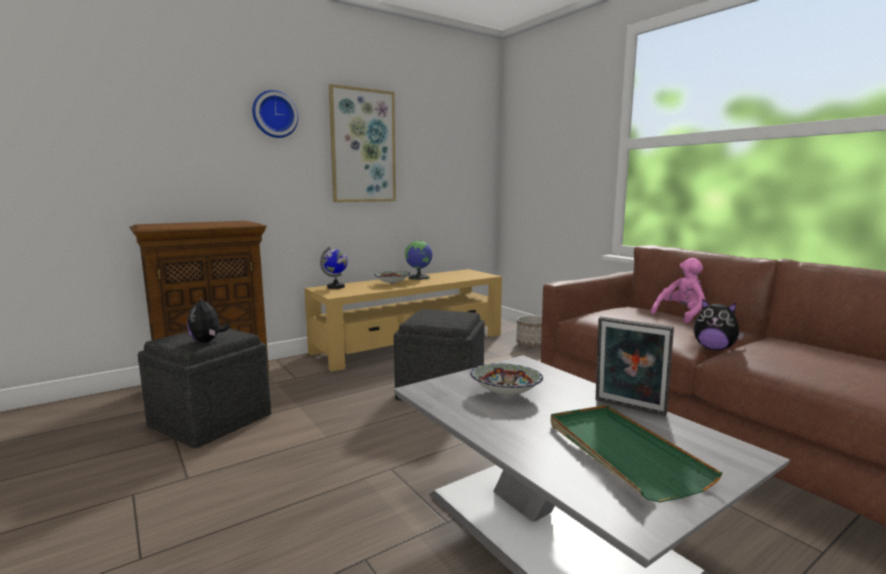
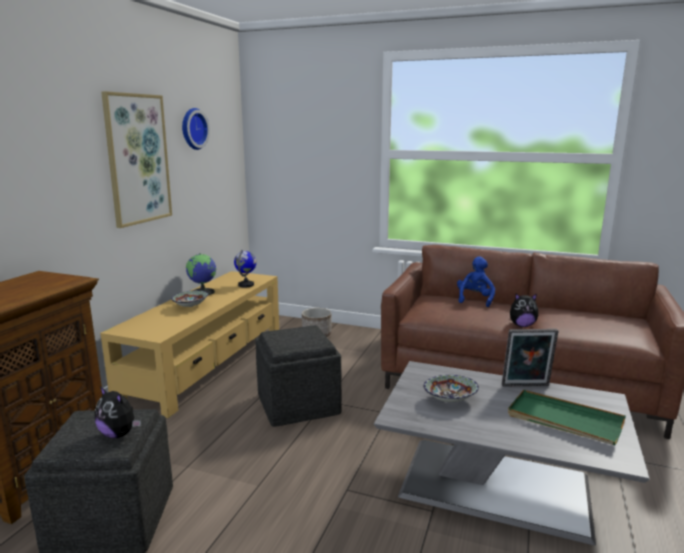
camera: 35 degrees left, 5 degrees up
wall clock [252,90,298,138] -> wall clock moved to [182,108,210,150]
globe [320,247,348,289] -> globe moved to [234,250,257,288]
pink plush toy [651,258,705,323] -> blue plush toy [457,256,495,307]

